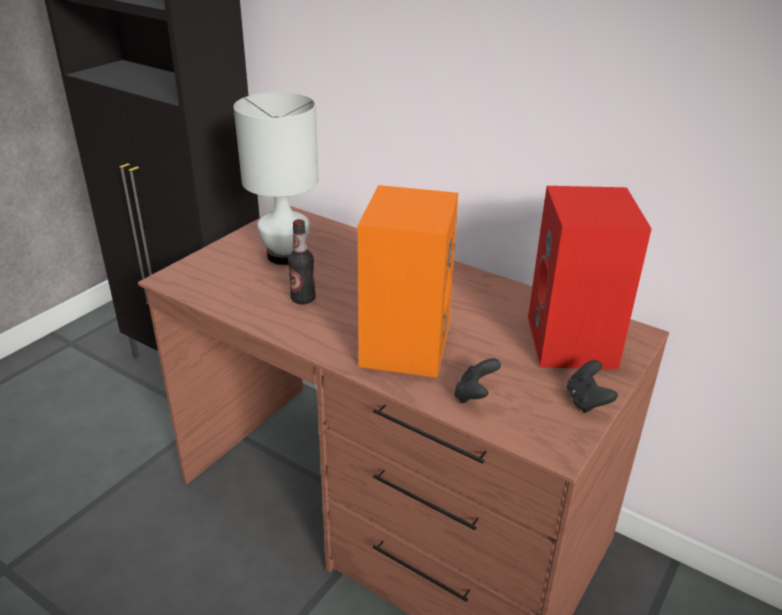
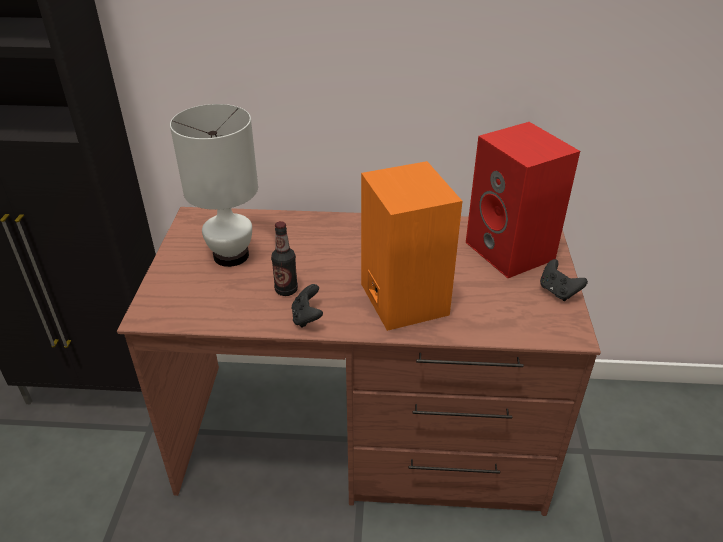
camera: 30 degrees left, 5 degrees up
black game controller [454,358,501,403] -> black game controller moved to [292,284,323,328]

